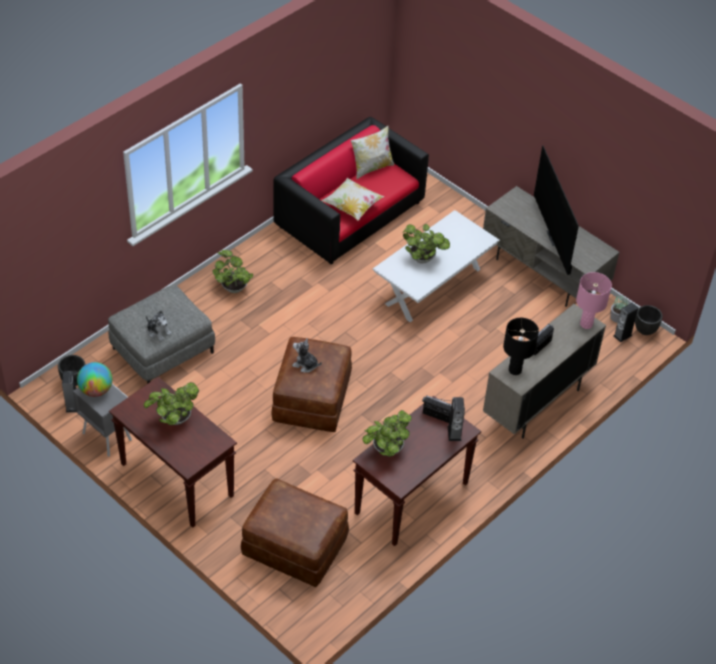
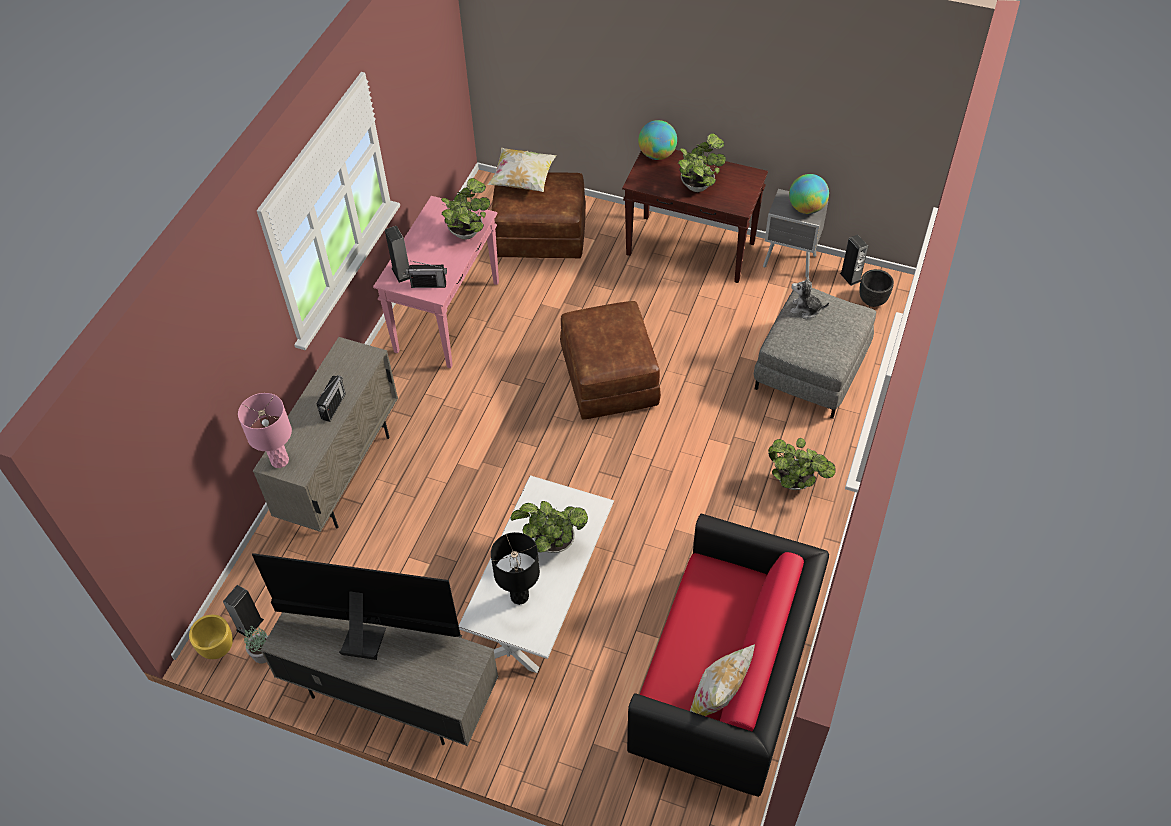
camera: 160 degrees right, 5 degrees up
plush toy [292,338,322,373] -> none
pillow [321,178,384,221] -> pillow moved to [487,148,557,192]
brown console table [353,395,481,546] -> pink console table [373,196,499,368]
black table lamp [503,318,539,375] -> black table lamp moved to [491,532,540,605]
television [534,145,579,275] -> television turned 45 degrees counterclockwise [252,553,460,660]
black planter [635,305,663,335] -> yellow planter [189,615,233,659]
none -> globe [638,120,677,160]

